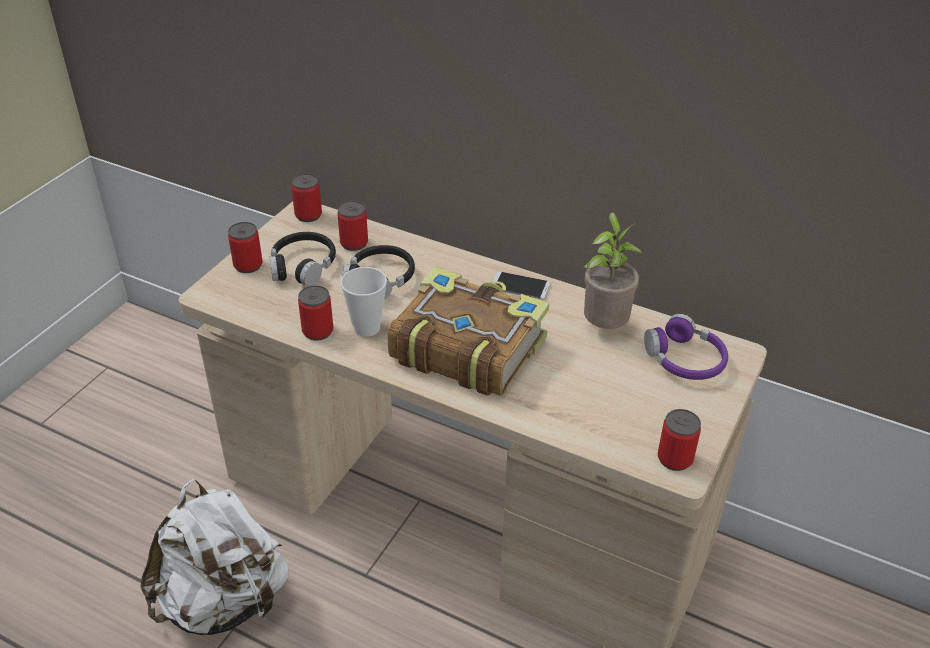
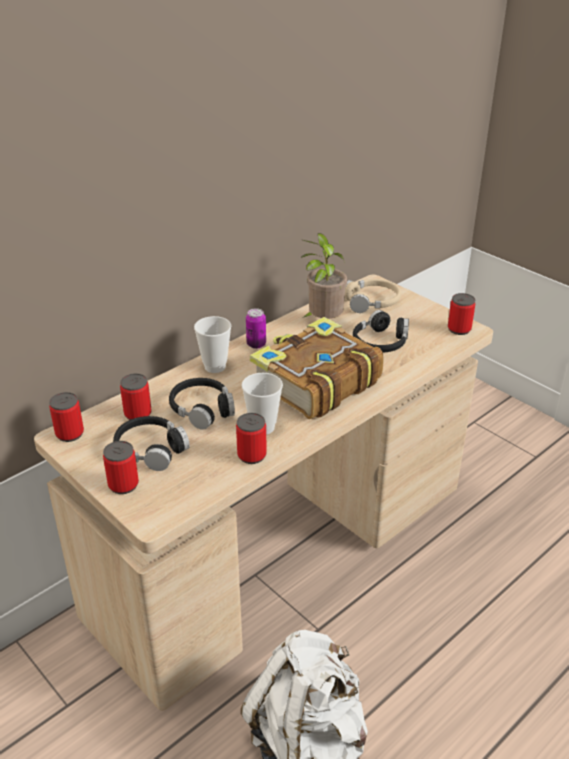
camera: 70 degrees left, 5 degrees down
phone [492,271,551,300] -> can [246,308,266,349]
purple headphones [644,314,728,380] -> beige headphones [345,279,401,313]
none -> cup [194,316,231,373]
none -> black headphones [353,310,409,352]

